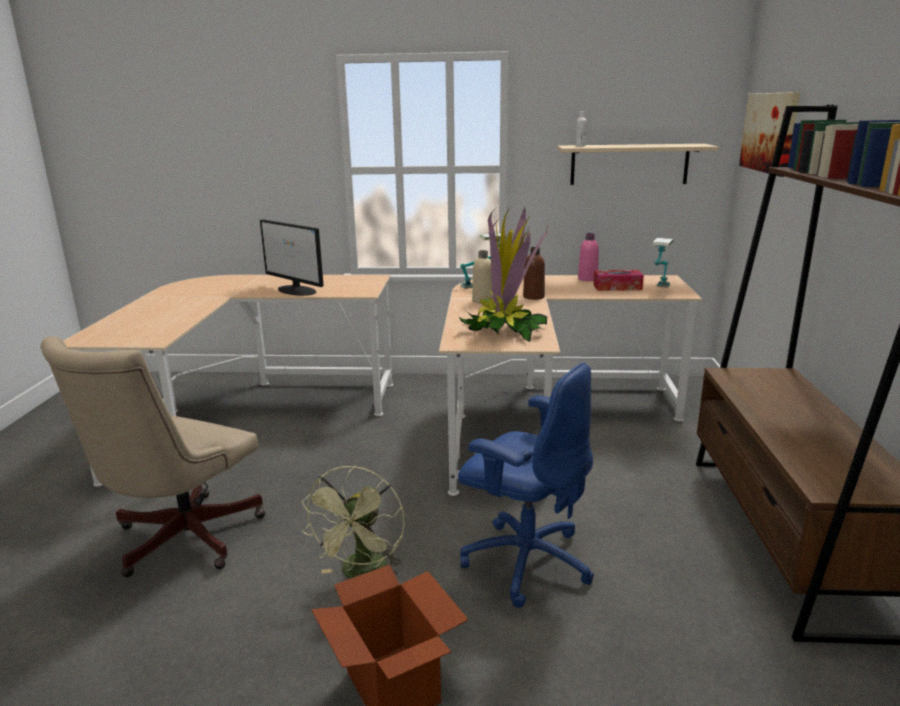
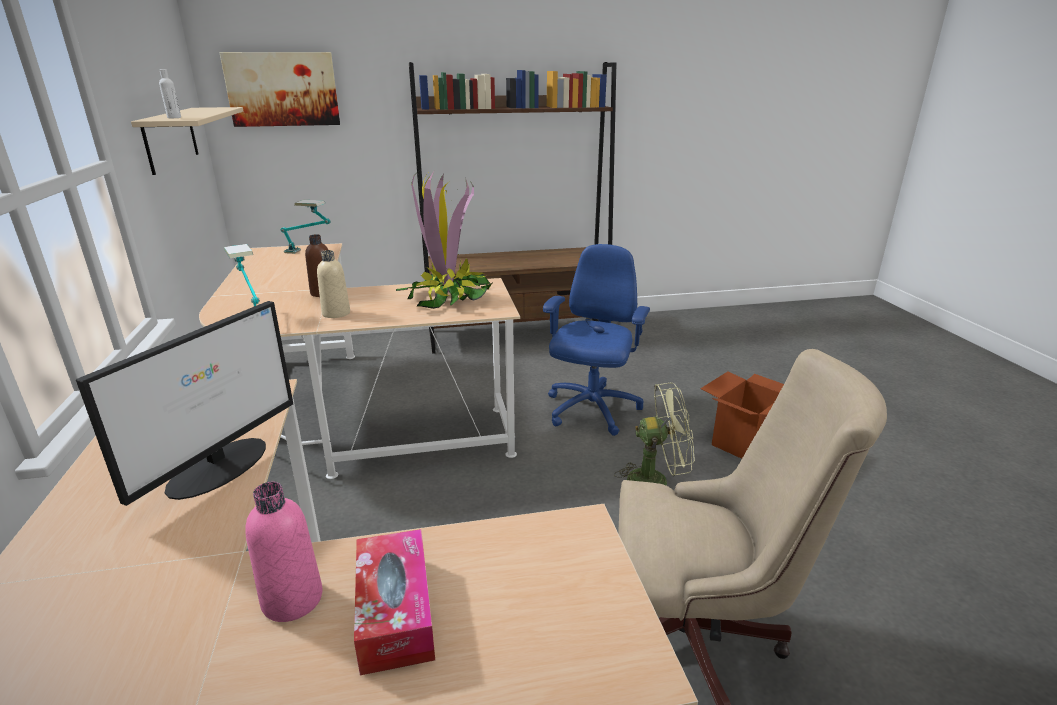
camera: 105 degrees left, 5 degrees up
pink bottle [578,233,599,281] -> pink bottle moved to [245,482,323,622]
tissue box [593,270,644,291] -> tissue box moved to [354,529,435,675]

